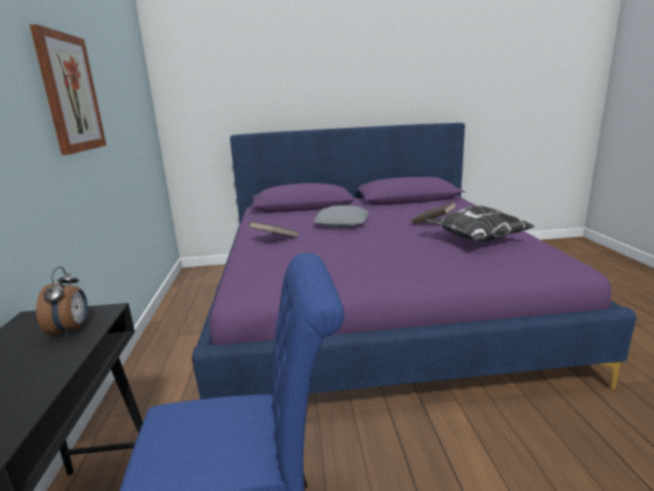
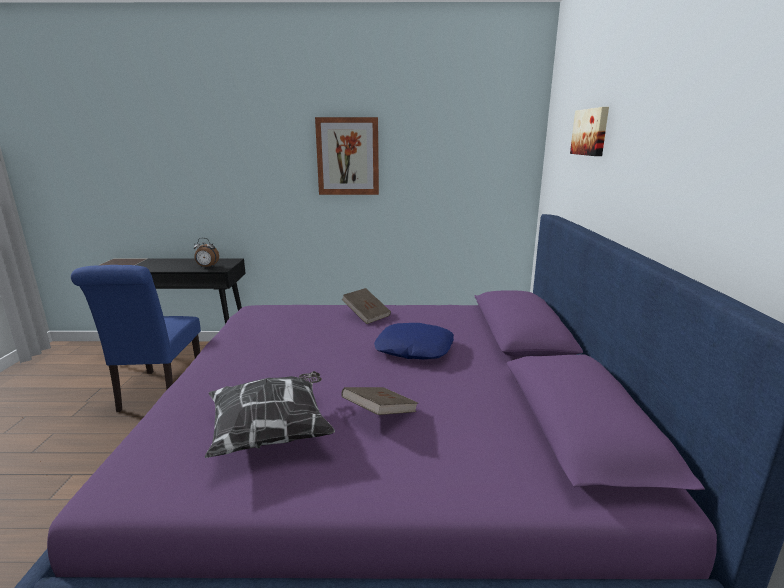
camera: 95 degrees right, 0 degrees up
grey pillow [314,205,368,228] -> blue pillow [374,323,454,359]
none -> picture [570,107,609,156]

